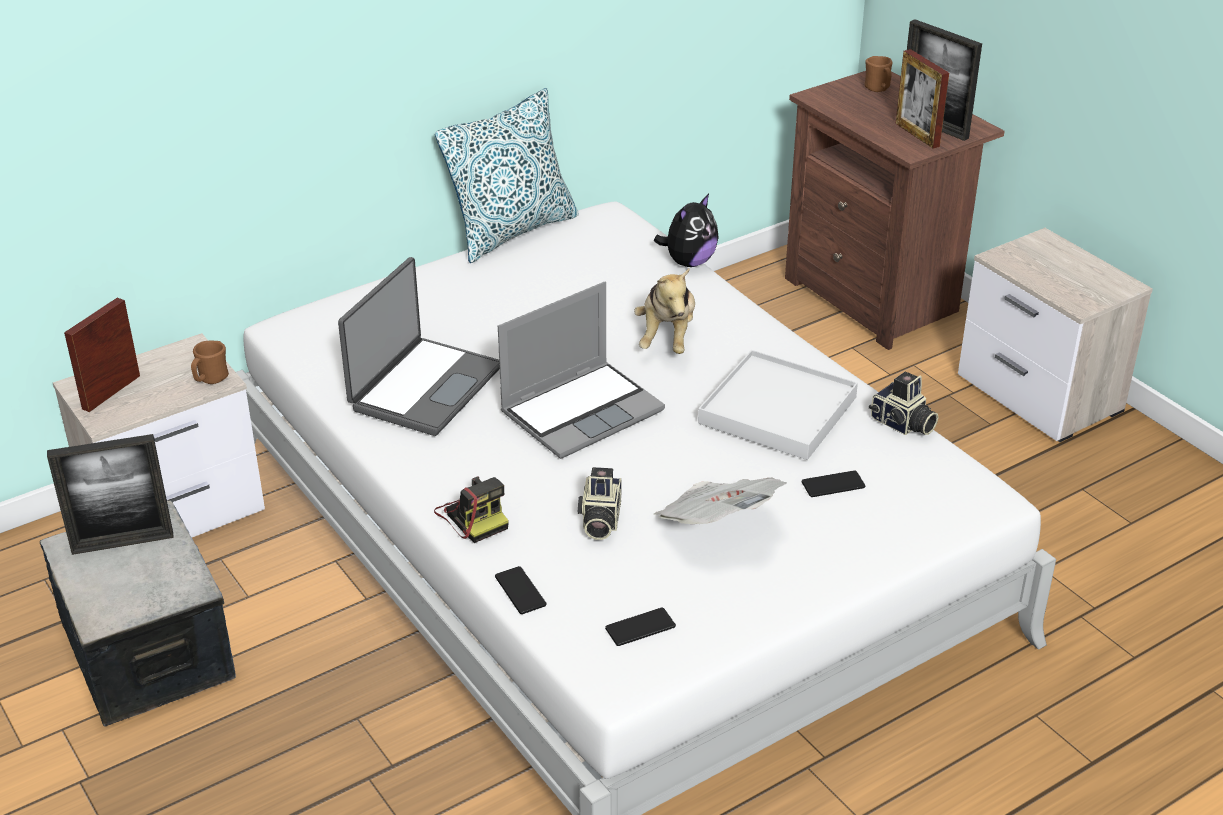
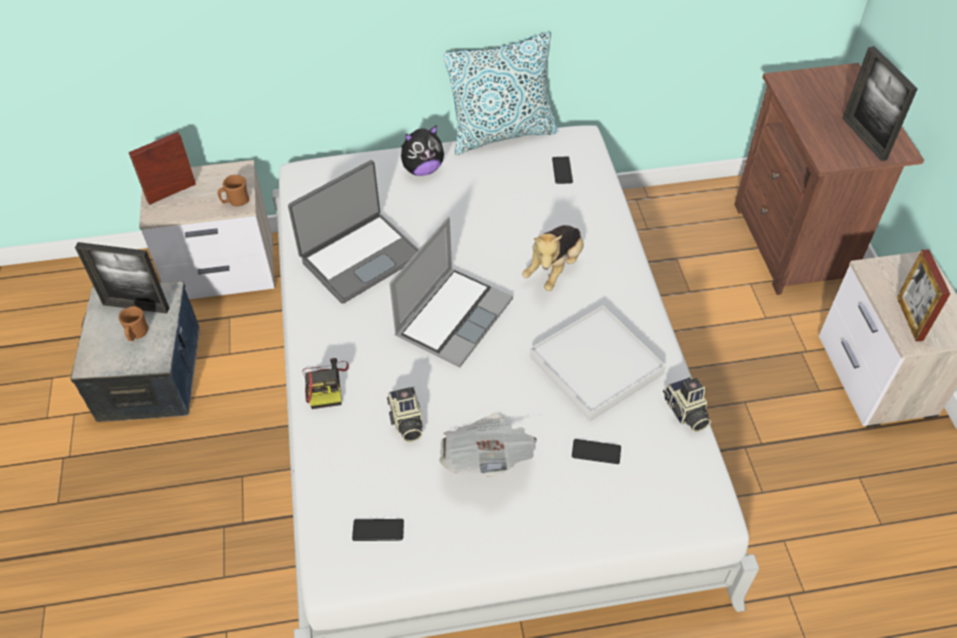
camera: 25 degrees right, 15 degrees up
phone [495,566,547,614] -> phone moved to [552,157,573,184]
laptop [498,282,665,459] -> laptop turned 45 degrees counterclockwise [389,217,513,367]
camera [578,467,621,540] -> camera turned 45 degrees counterclockwise [387,386,423,442]
plush toy [654,194,719,267] -> plush toy moved to [401,125,444,176]
brown mug [864,56,893,92] -> brown mug moved to [119,306,149,341]
picture frame [896,49,949,149] -> picture frame moved to [897,249,950,341]

